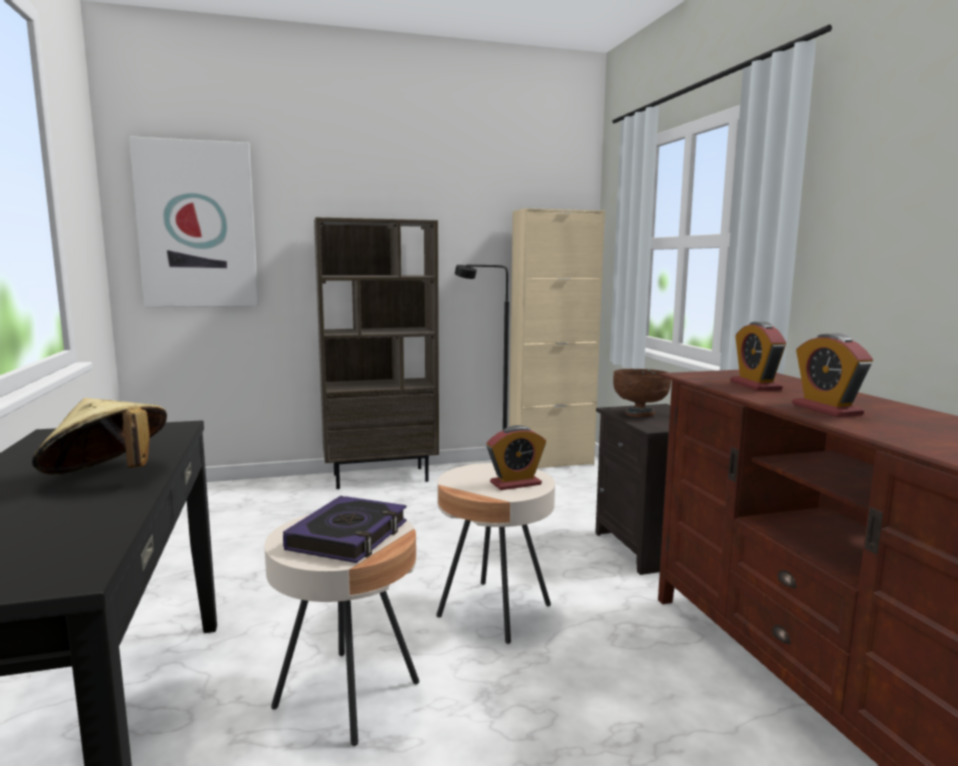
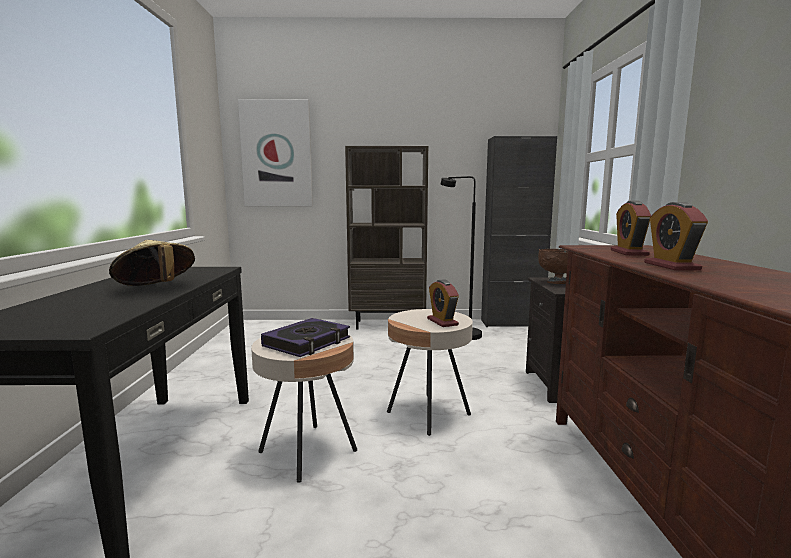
camera: 15 degrees right, 0 degrees up
alarm clock [487,425,546,490] -> alarm clock turned 75 degrees clockwise [427,280,459,327]
beige cabinet [509,208,605,468] -> black cabinet [481,136,557,327]

